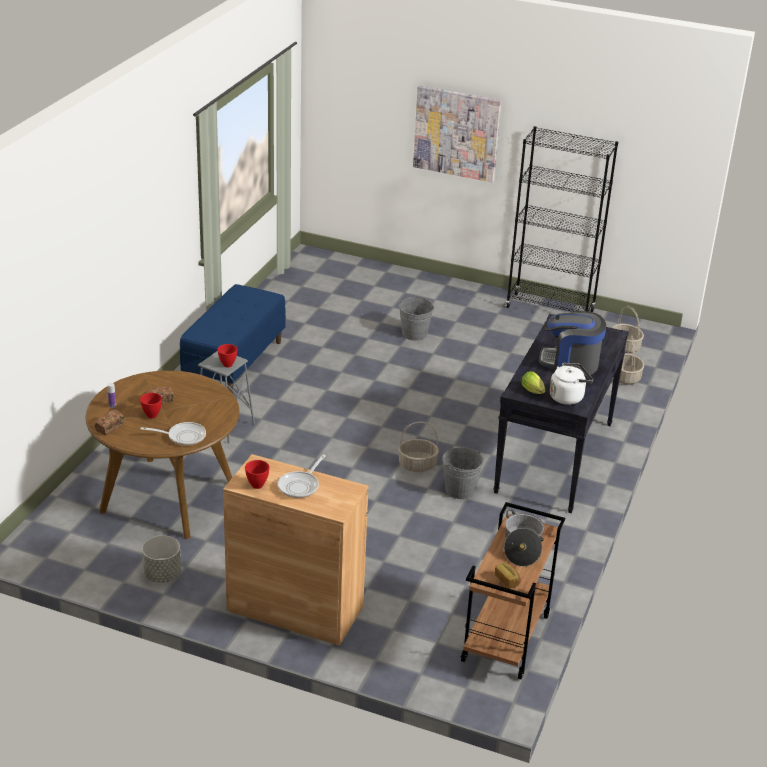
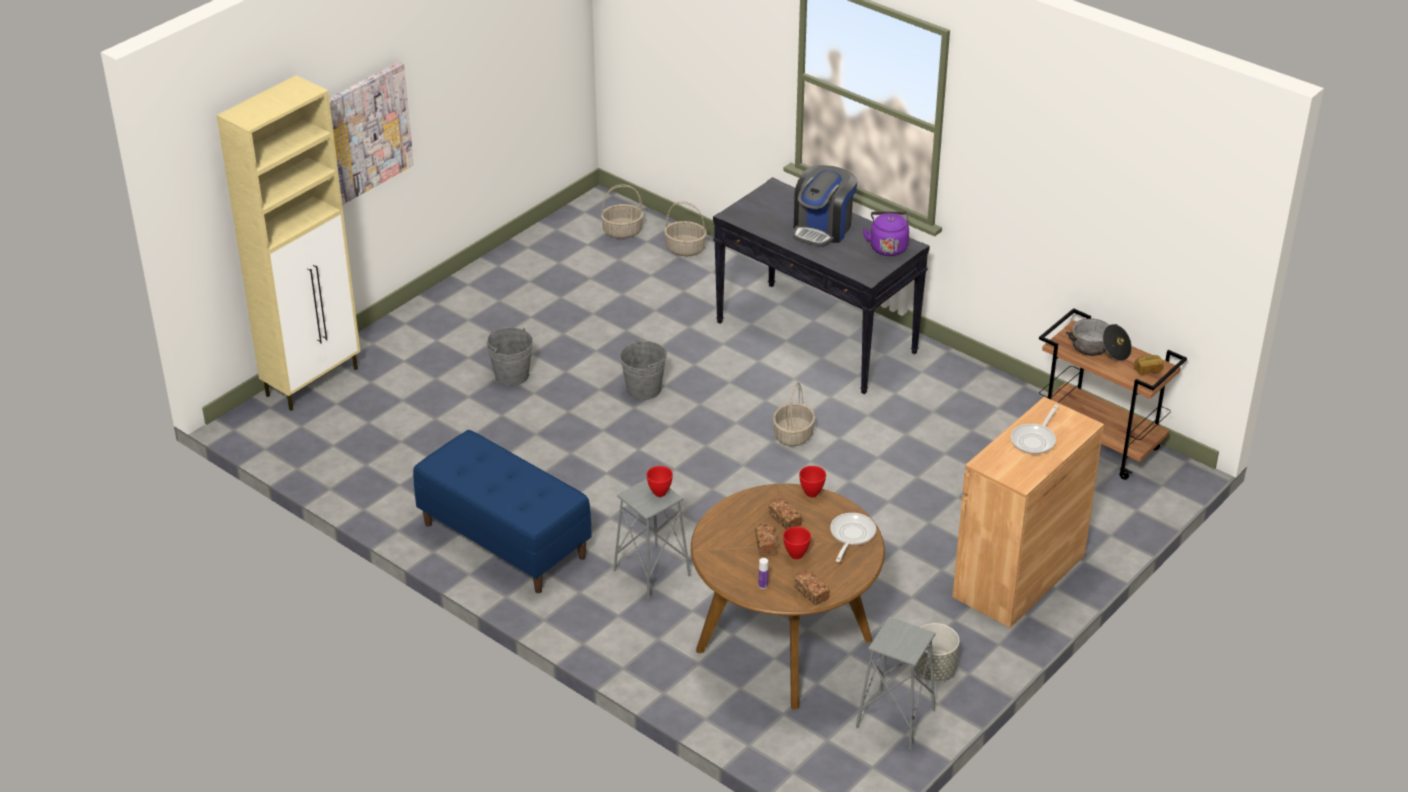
camera: 70 degrees left, 5 degrees up
red bowl [245,460,270,489] -> red bowl moved to [799,466,826,497]
frying pan [278,454,326,498] -> frying pan turned 75 degrees clockwise [1011,405,1059,454]
grey bucket [442,447,484,499] -> grey bucket moved to [620,340,667,400]
black bookcase [506,126,618,312] -> none
lettuce [521,371,546,394] -> none
white kettle [550,363,593,405] -> purple kettle [862,211,909,256]
none -> beige cabinet [217,75,360,411]
none -> bread [768,498,802,530]
none -> grey stool [856,616,936,749]

